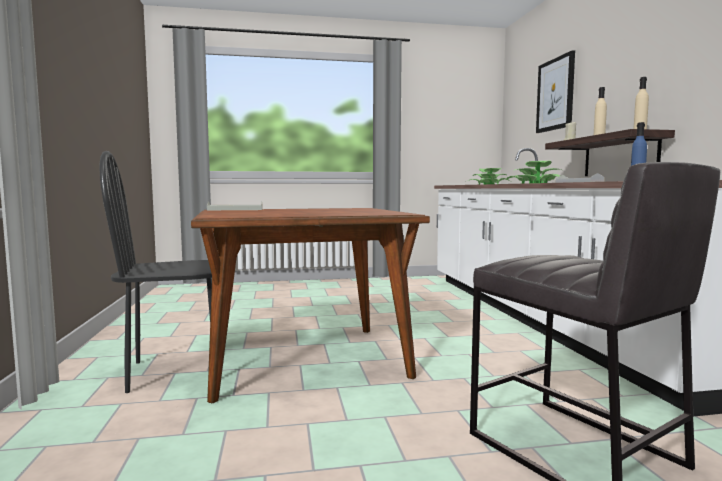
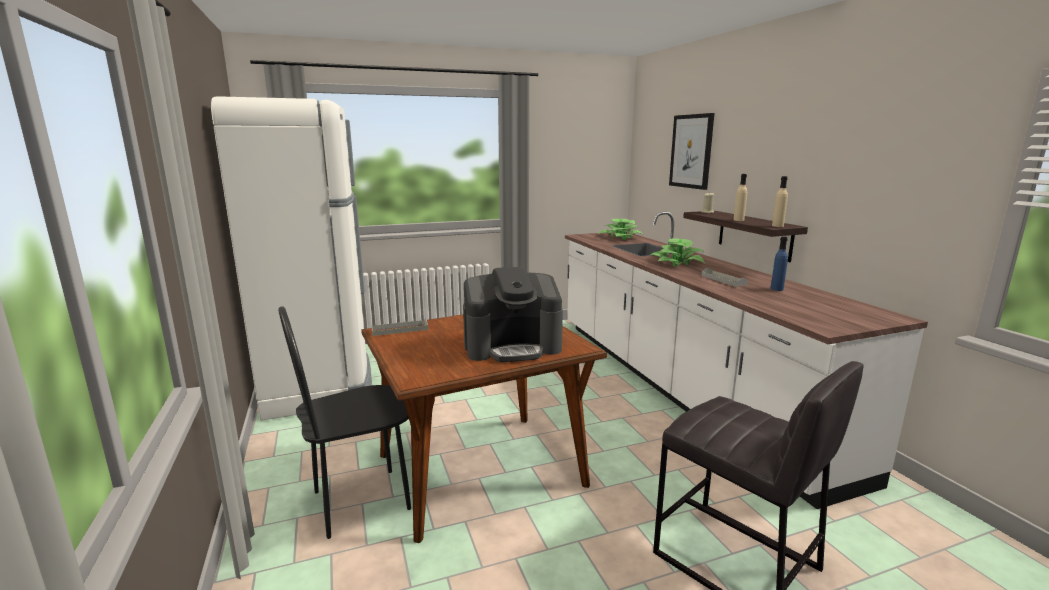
camera: 10 degrees left, 10 degrees up
none -> white fridge [211,96,372,421]
none -> coffee machine [463,267,563,362]

